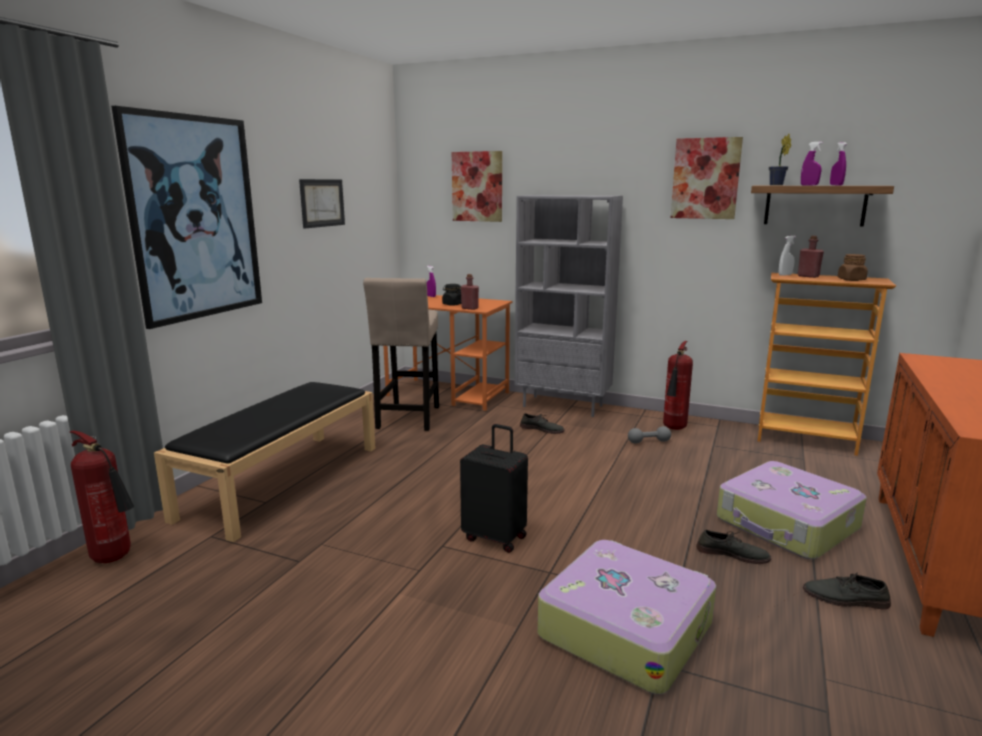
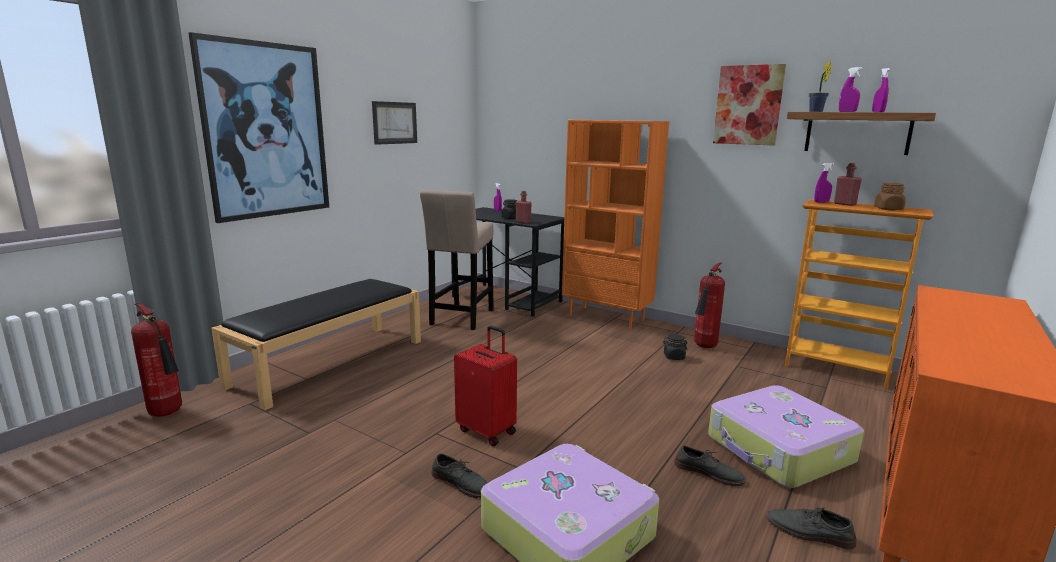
camera: 10 degrees right, 0 degrees up
orange desk [383,295,512,411] -> black desk [451,207,564,317]
picture [452,151,502,222] -> none
black suitcase [460,424,528,553] -> red suitcase [454,326,517,446]
grey bookcase [515,195,623,417] -> orange bookcase [562,120,669,330]
grey shoe [520,413,565,434] -> grey shoe moved to [432,454,487,498]
grey dumbbell [628,426,671,444] -> black jar [663,334,688,360]
white spray bottle [779,236,796,276] -> purple spray bottle [814,163,834,202]

